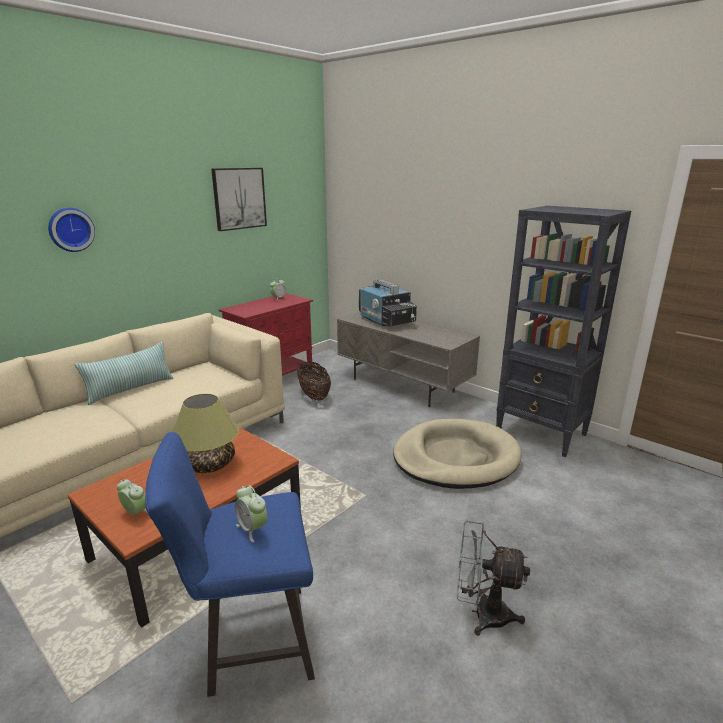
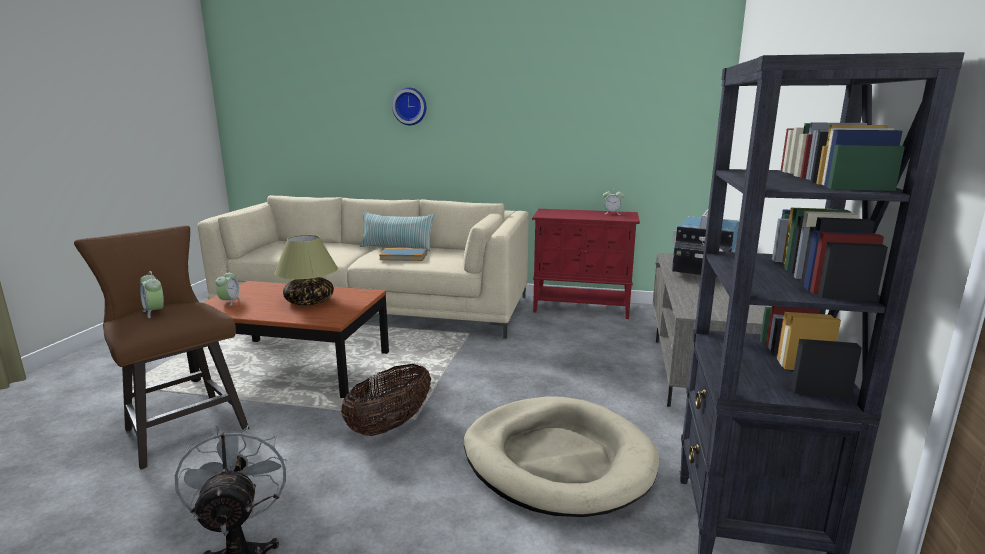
camera: 60 degrees right, 5 degrees down
blue stool [145,432,315,697] -> brown stool [74,225,249,469]
picture [211,168,267,231] -> none
alarm clock [235,485,267,542] -> alarm clock turned 60 degrees counterclockwise [140,271,164,318]
basket [297,362,331,401] -> basket moved to [341,364,431,436]
none -> book [379,248,427,261]

